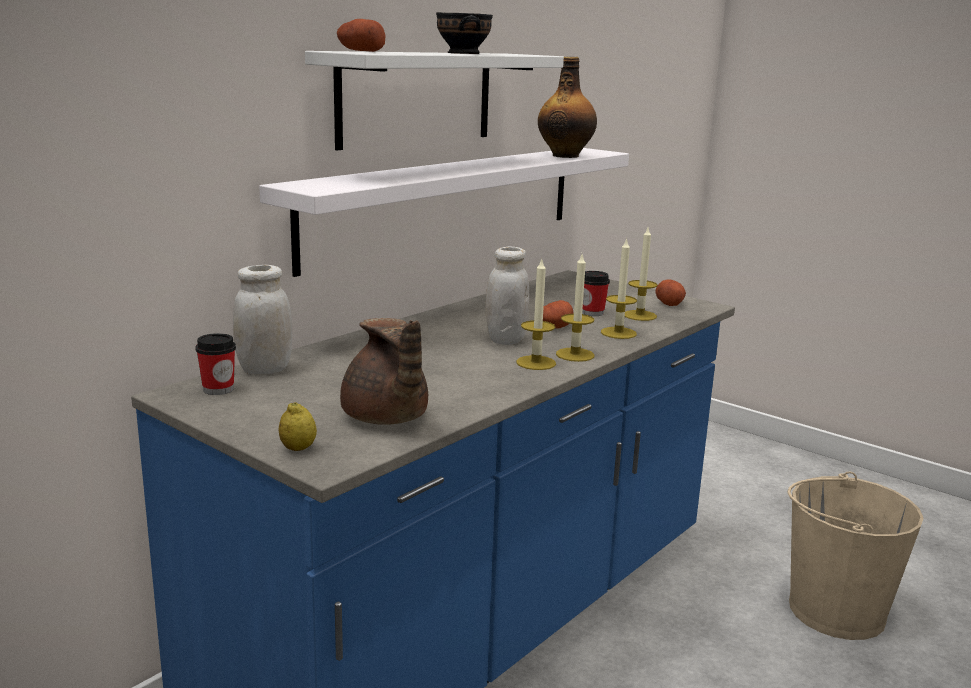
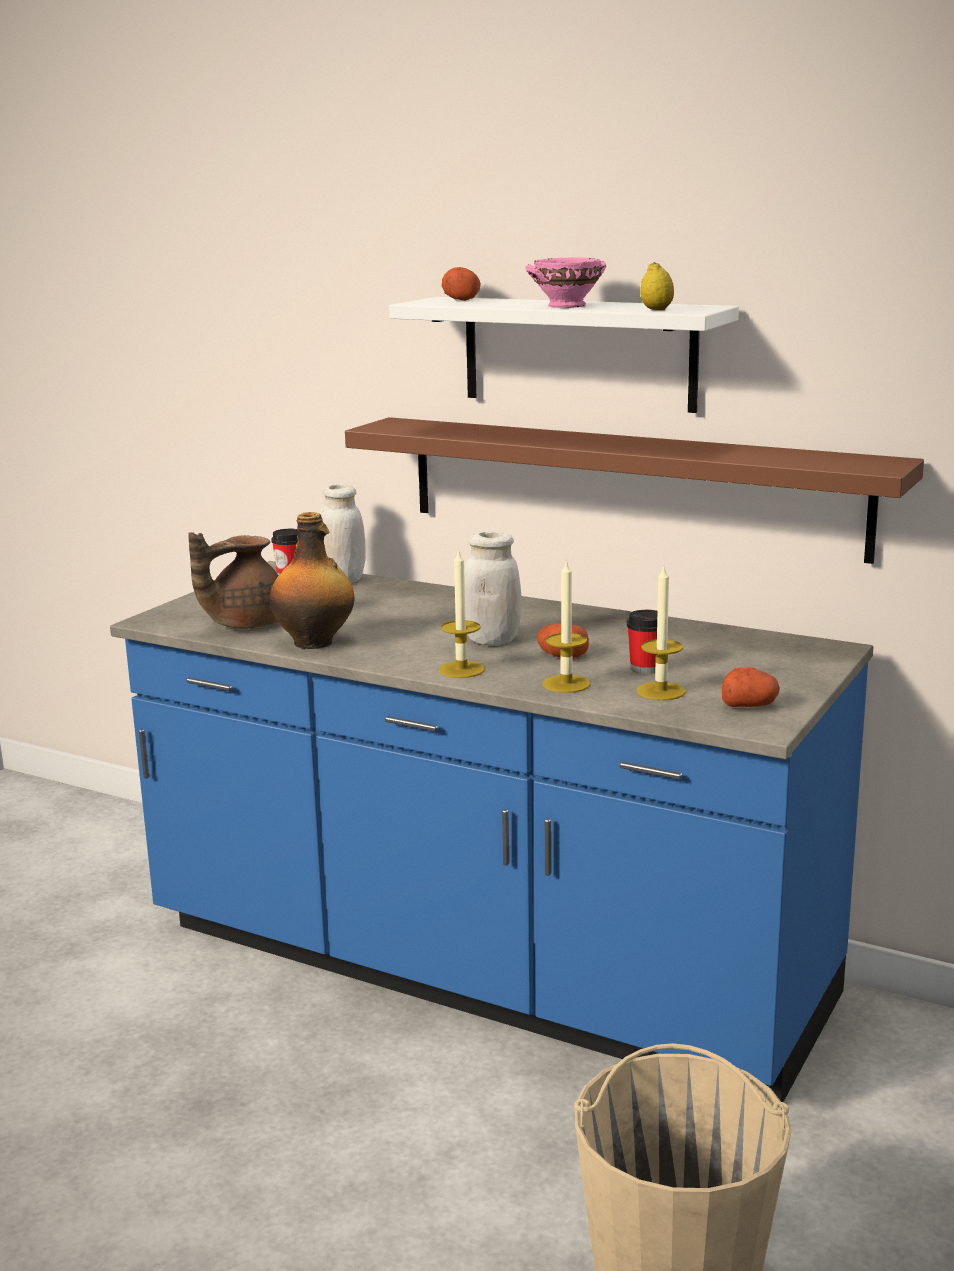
camera: 80 degrees right, 0 degrees up
white shelf [259,148,629,277] -> brown shelf [345,417,924,564]
lemon [279,402,317,451] -> lemon moved to [640,262,674,310]
black bowl [436,12,493,54] -> pink bowl [525,258,606,308]
candle [516,259,556,370] -> none
bottle [538,56,597,158] -> bottle moved to [270,512,355,649]

